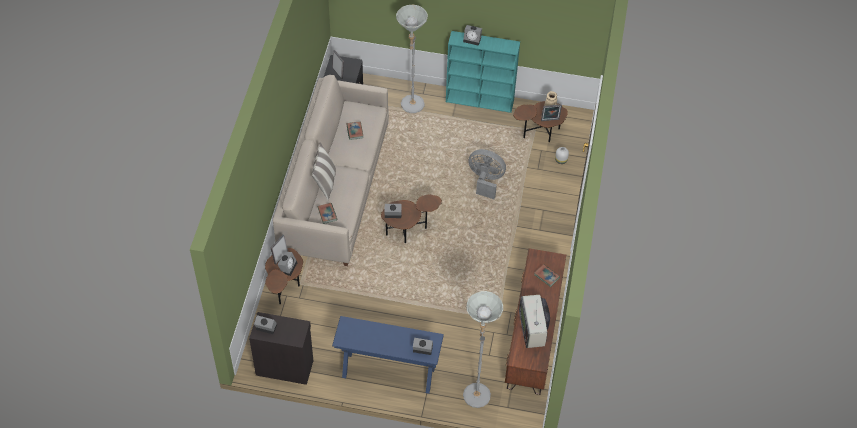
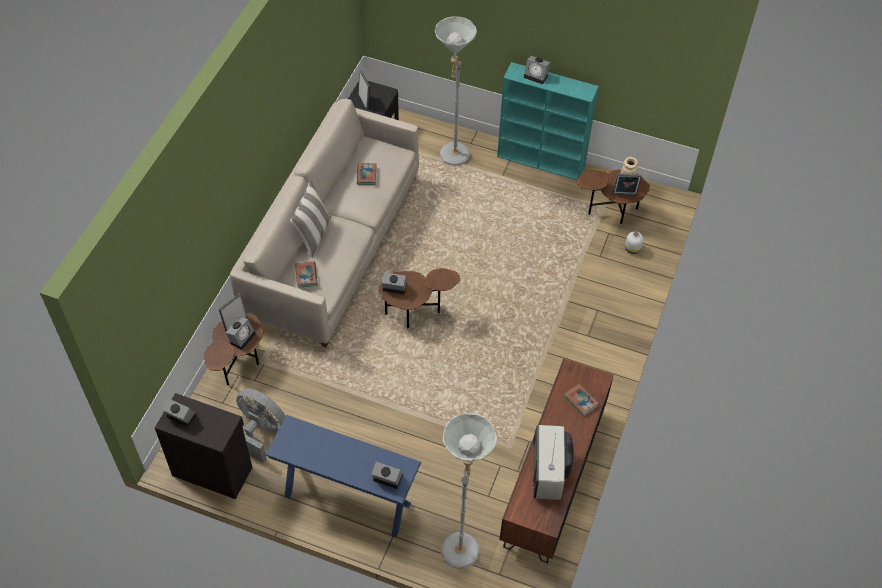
camera: 10 degrees right, 0 degrees up
grey fan [468,149,506,199] -> grey fan moved to [236,388,286,463]

